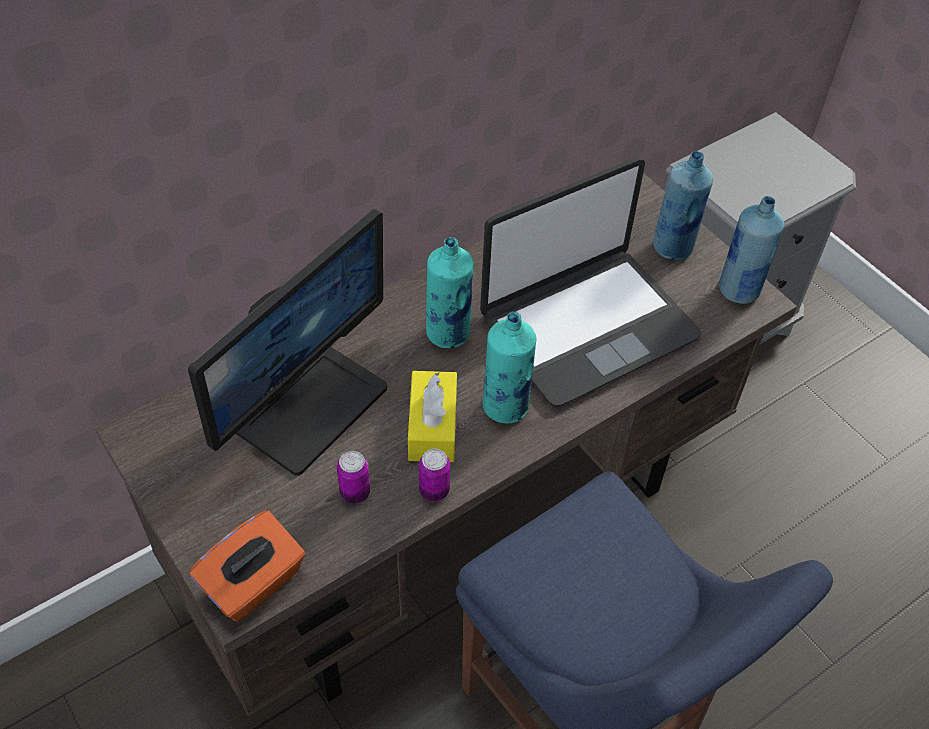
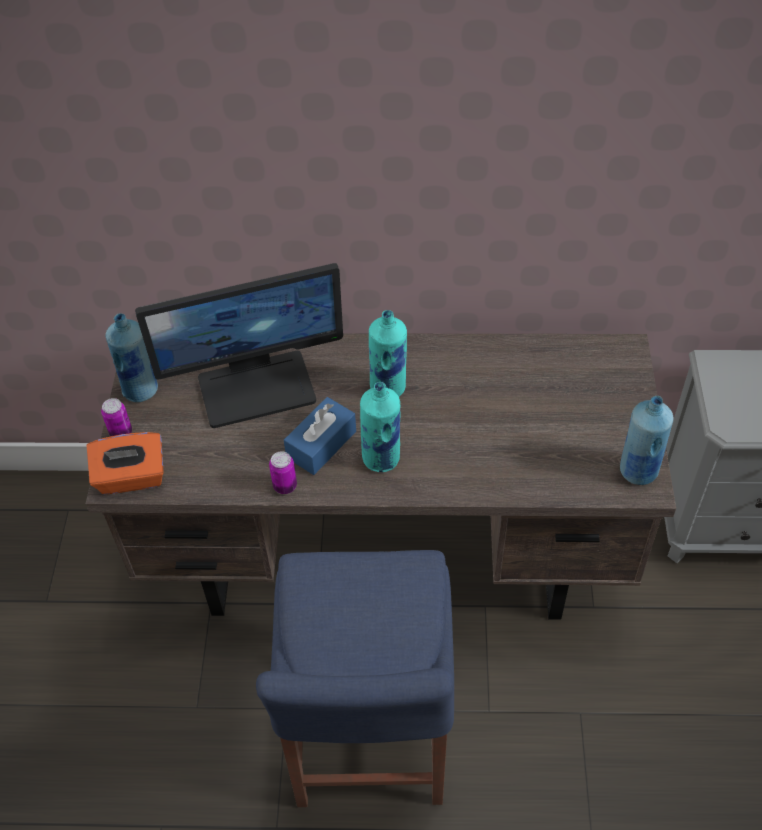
camera: 40 degrees right, 0 degrees up
can [337,451,370,504] -> can moved to [101,398,132,436]
yellow tissue box [408,371,457,462] -> blue tissue box [284,397,356,475]
laptop [480,158,702,408] -> none
blue bottle [653,151,713,260] -> blue bottle moved to [105,313,158,402]

